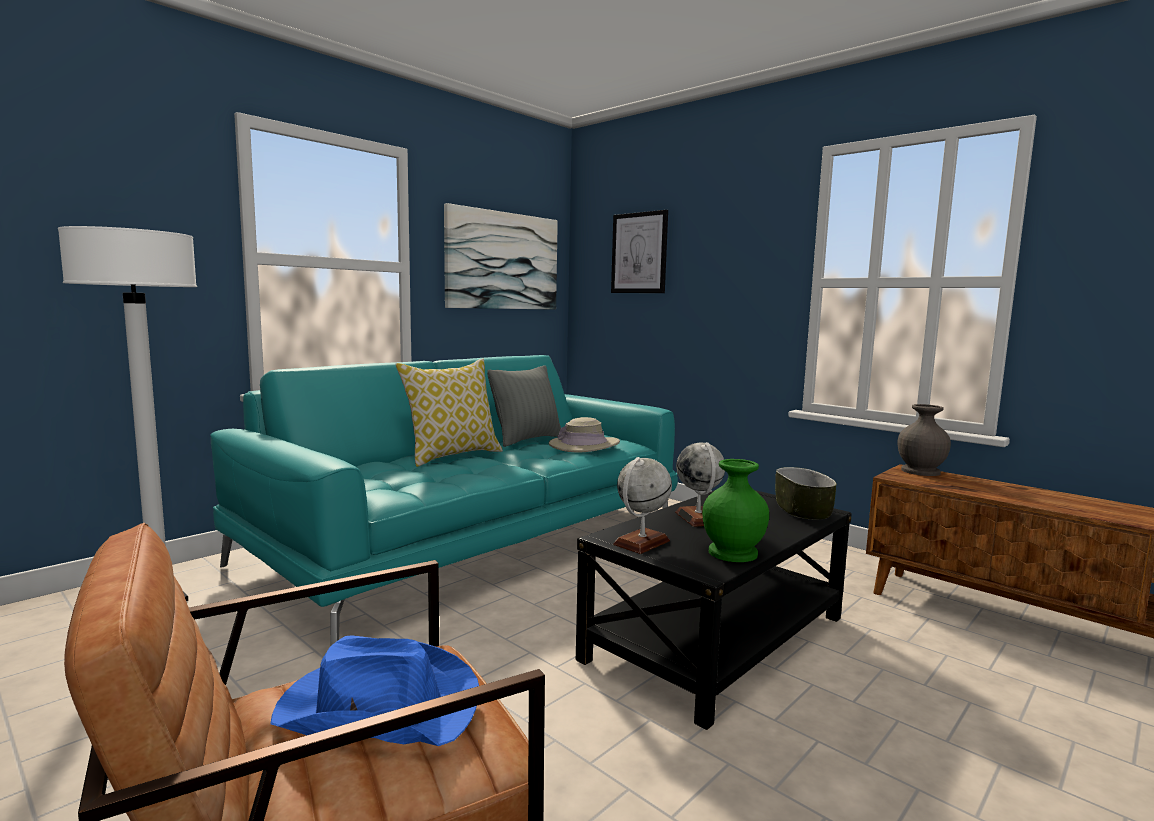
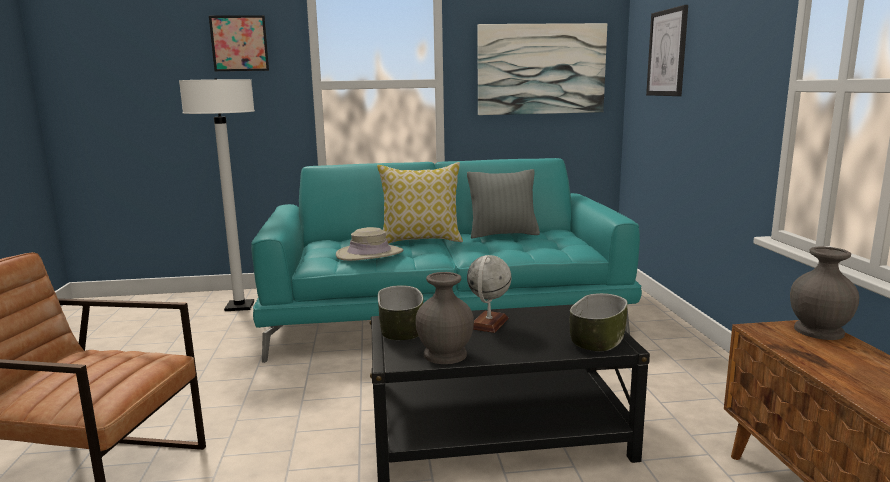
camera: 40 degrees right, 5 degrees up
blue hat [271,635,479,746] -> none
beige hat [549,417,620,452] -> beige hat moved to [336,227,403,261]
globe [613,457,672,554] -> bowl [378,285,423,340]
green vase [702,459,769,562] -> grey vase [415,272,474,364]
none -> picture [209,15,269,71]

